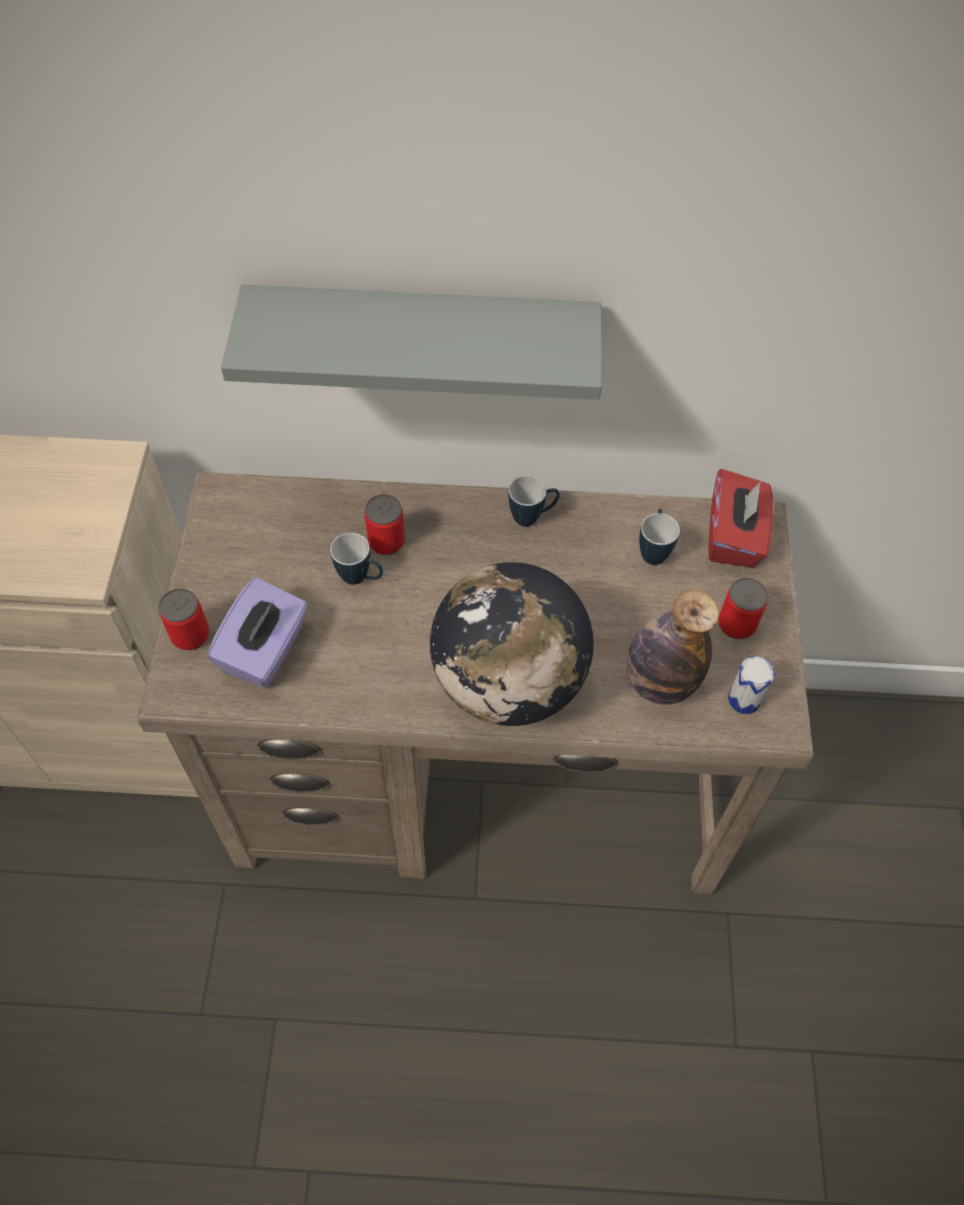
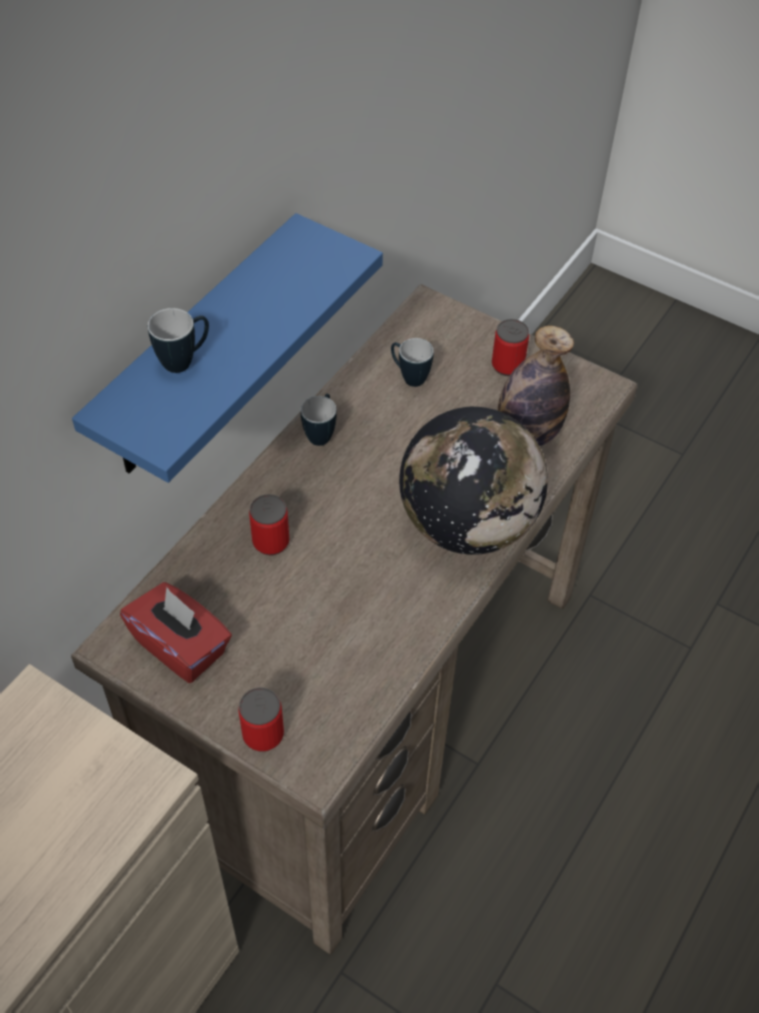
camera: 60 degrees left, 5 degrees down
purple tissue box [207,577,307,688] -> none
grey shelf [221,285,602,400] -> blue shelf [72,213,383,483]
mug [330,533,383,585] -> mug moved to [148,308,209,373]
red tissue box [709,469,773,567] -> red tissue box moved to [120,582,232,683]
can [728,656,775,714] -> none

